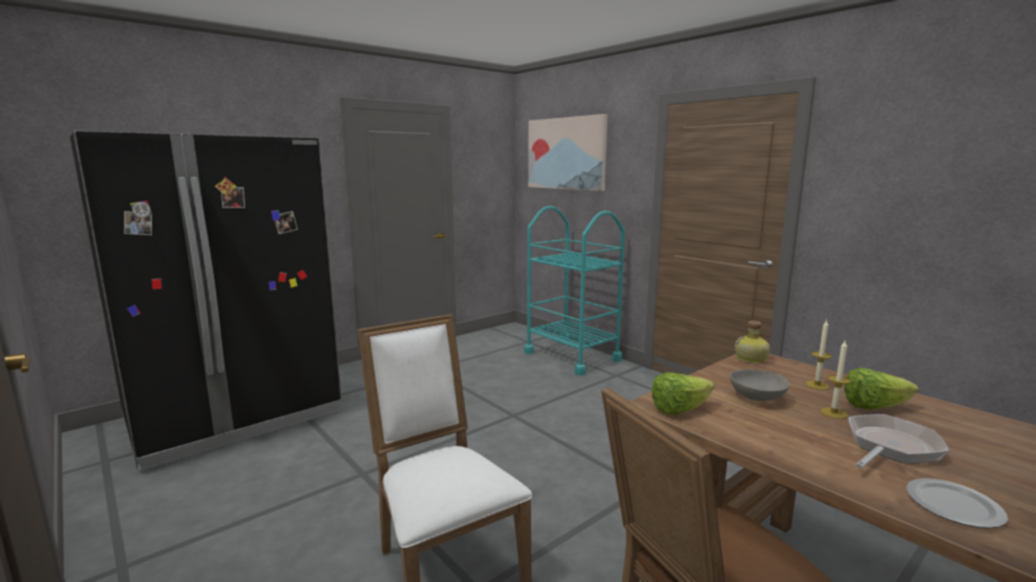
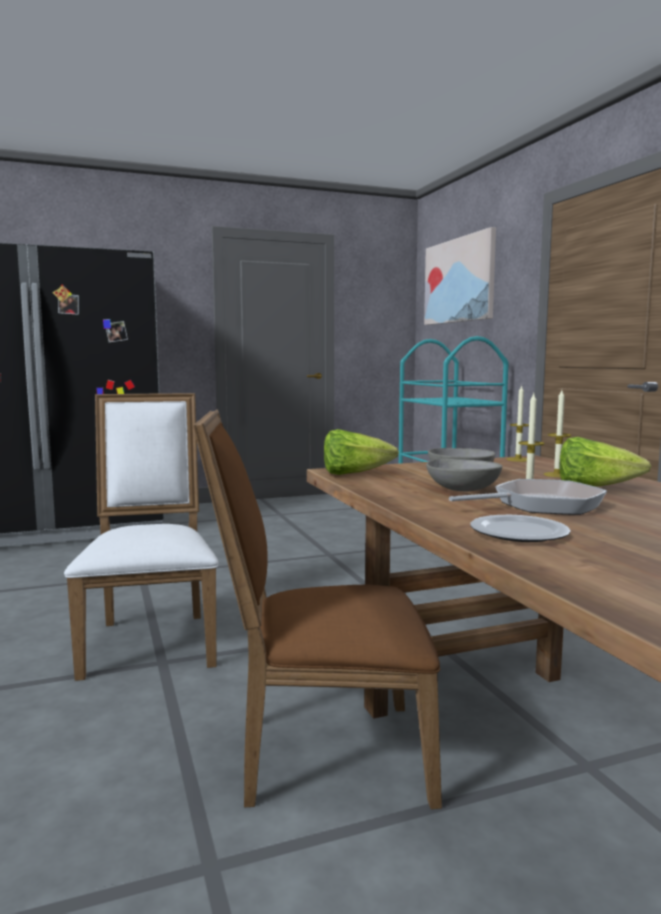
camera: 20 degrees right, 5 degrees down
bottle [734,321,770,364] -> candle [507,385,529,462]
none -> grey bowl [426,459,502,491]

